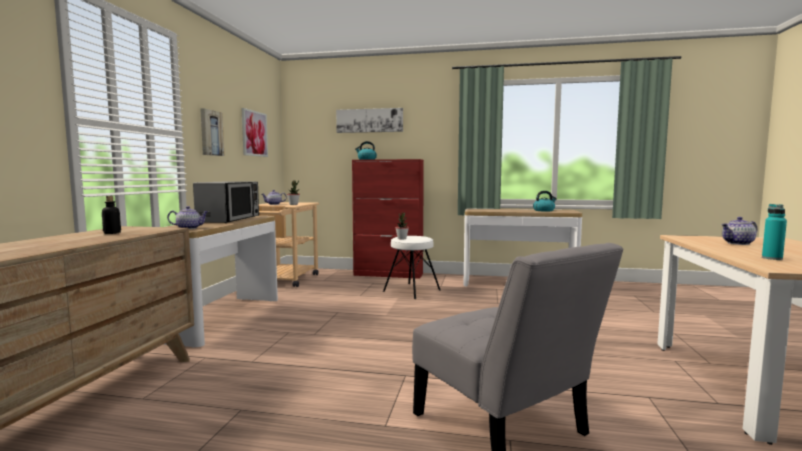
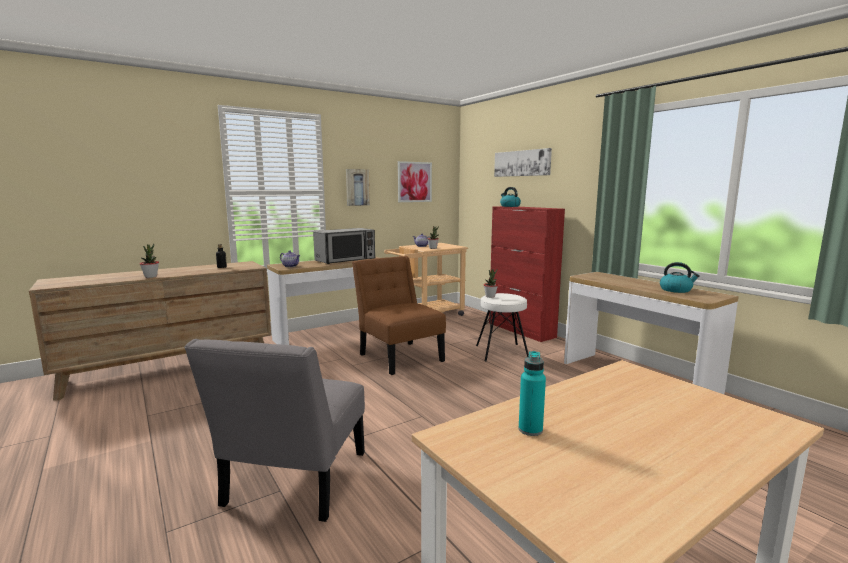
camera: 45 degrees right, 5 degrees up
teapot [721,217,758,245] -> none
none -> potted plant [139,244,159,278]
none -> brown chair [352,256,446,375]

